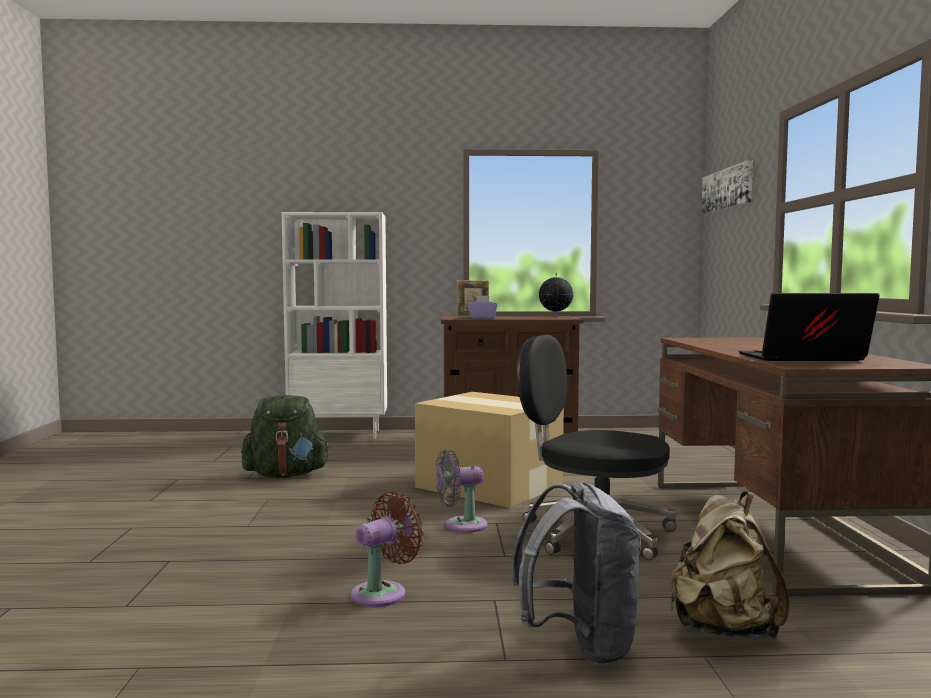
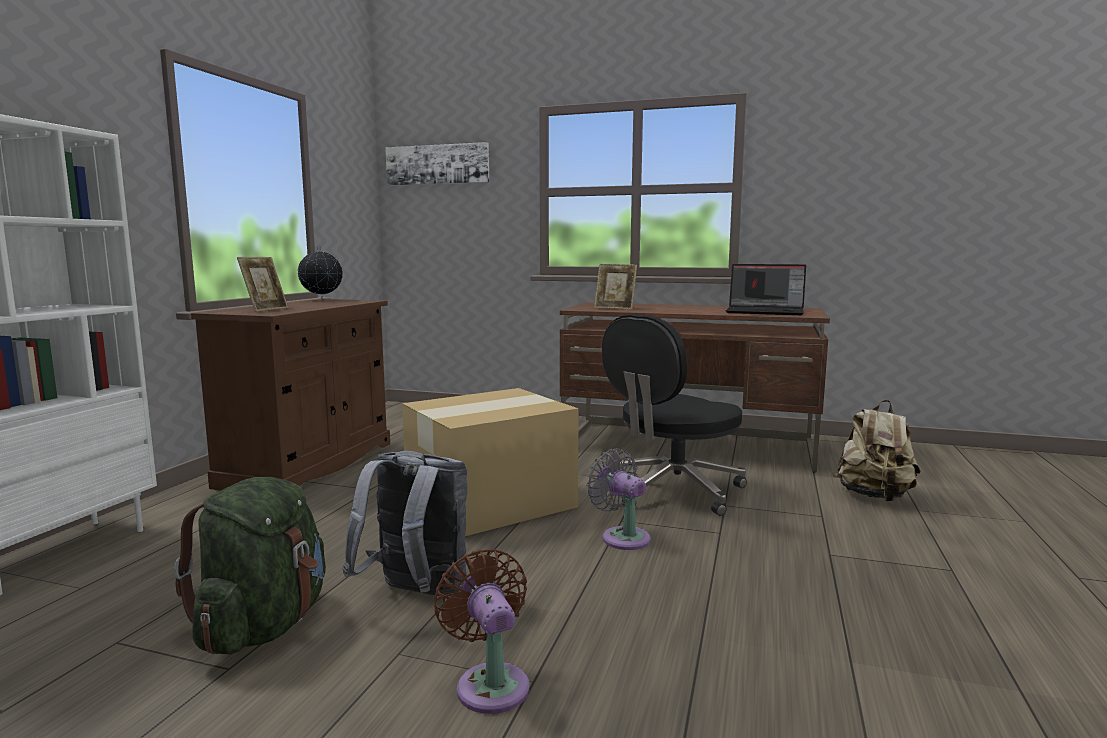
camera: 70 degrees left, 5 degrees up
brown fan [351,491,424,607] -> brown fan moved to [434,549,529,714]
grey fan [436,449,487,533] -> grey fan turned 135 degrees clockwise [586,449,650,550]
purple tissue box [468,296,497,319] -> none
grey backpack [512,481,641,665] -> grey backpack moved to [343,451,468,596]
laptop [738,293,880,361] -> laptop turned 90 degrees counterclockwise [725,264,806,315]
none -> picture frame [594,264,637,310]

